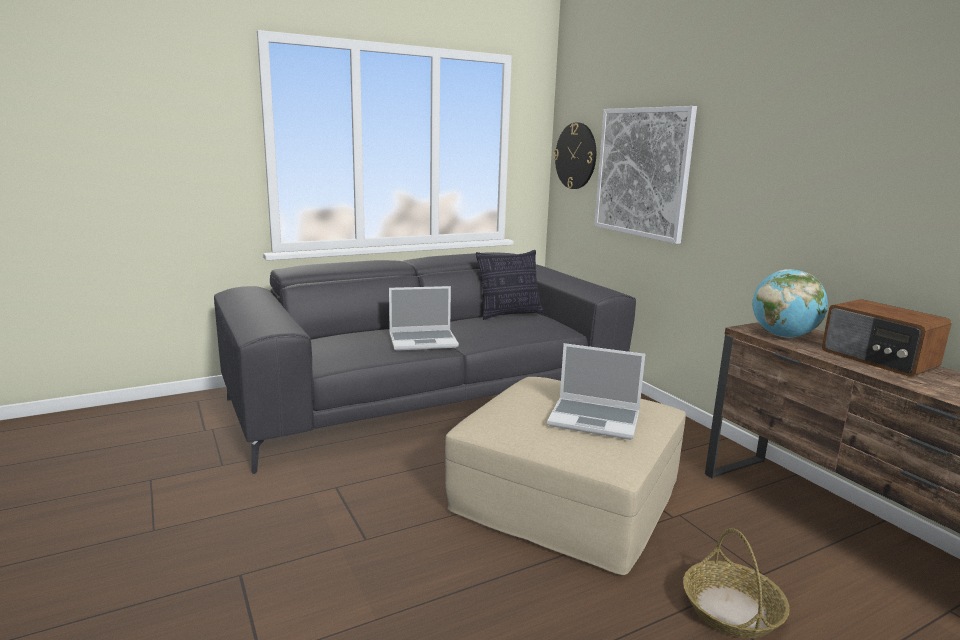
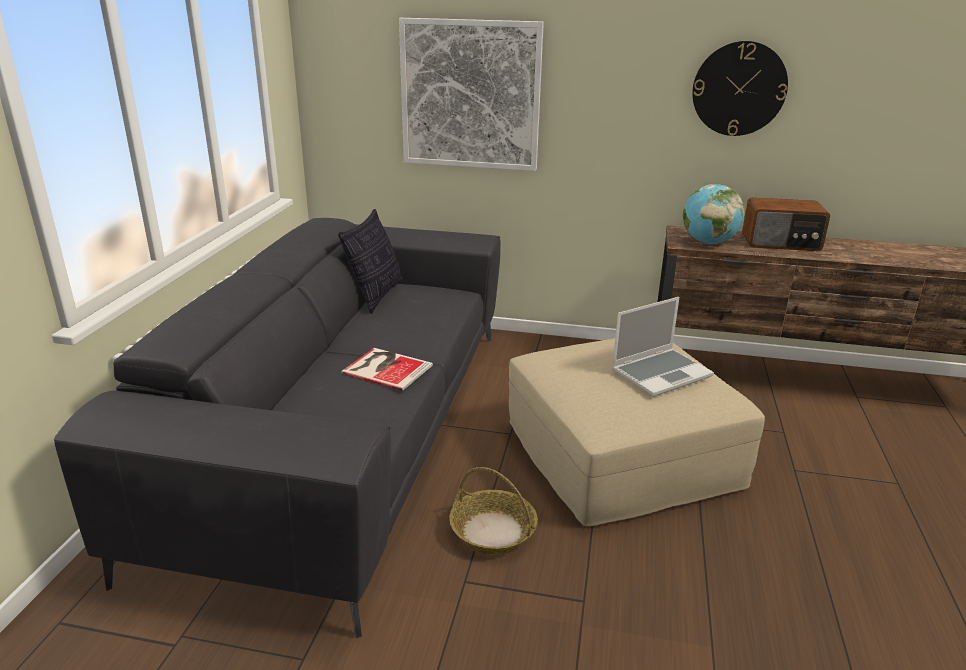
camera: 50 degrees left, 10 degrees up
laptop [389,286,459,351] -> book [341,348,433,391]
wall clock [554,122,596,189] -> wall clock moved to [692,41,788,136]
basket [683,528,790,638] -> basket moved to [449,467,538,555]

